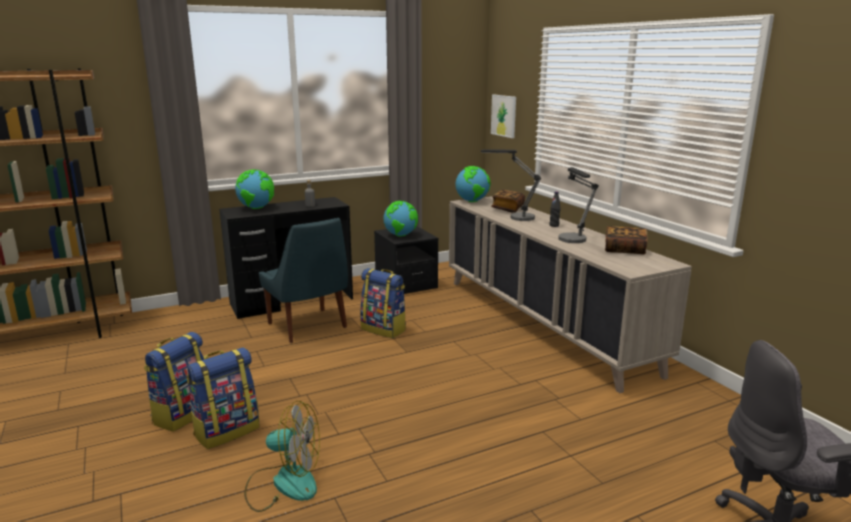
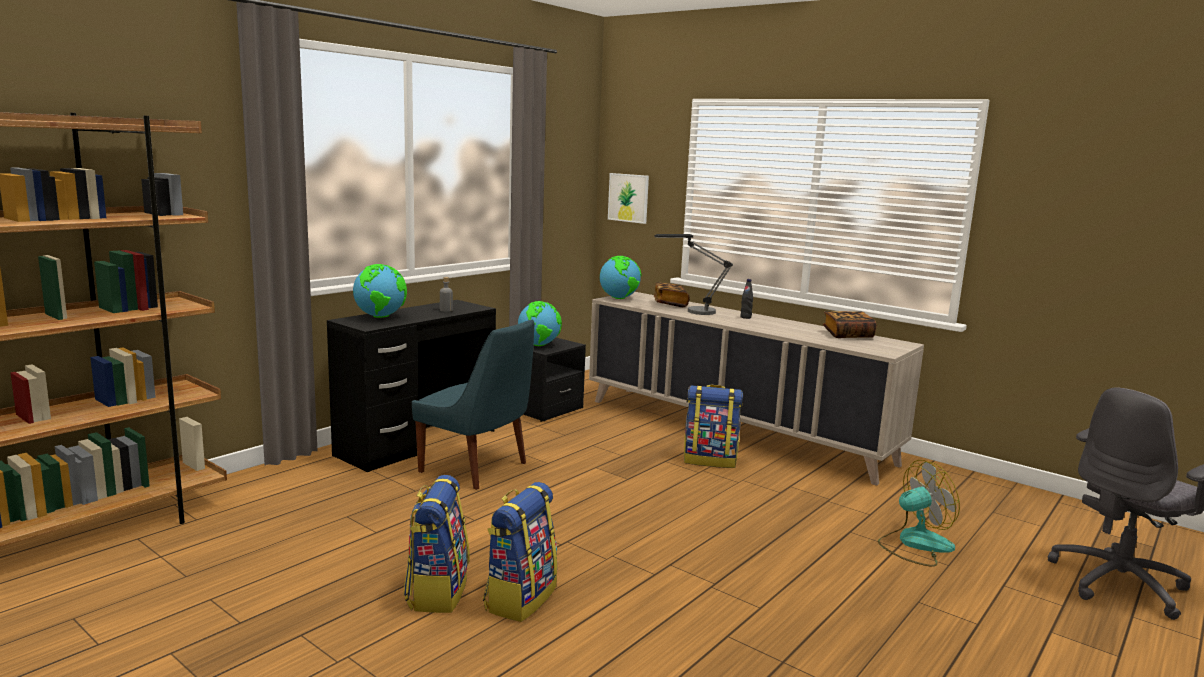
camera: 25 degrees left, 5 degrees down
fan [244,401,320,512] -> fan moved to [878,460,960,567]
backpack [360,268,406,338] -> backpack moved to [684,385,743,468]
table lamp [558,167,599,243] -> none

